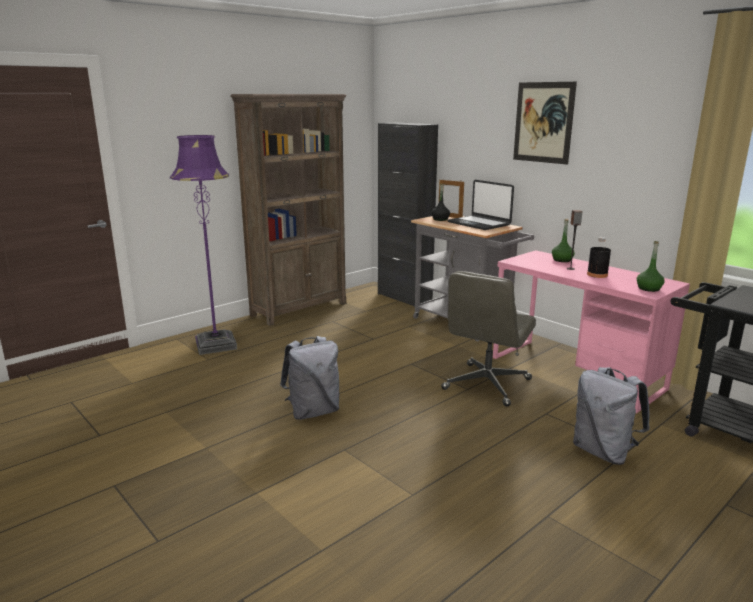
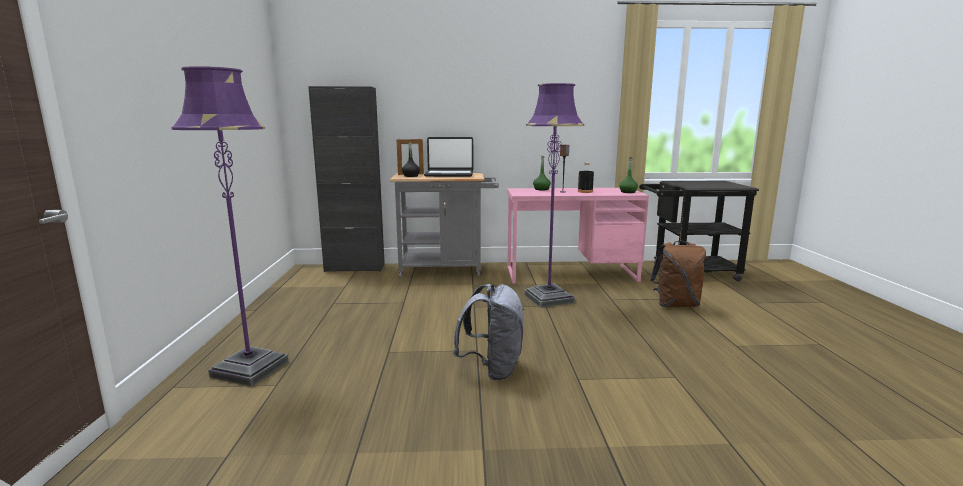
camera: 50 degrees left, 5 degrees down
brown bookcase [230,94,346,326] -> none
grey office chair [441,271,536,407] -> purple floor lamp [525,83,584,308]
picture [513,82,577,165] -> none
grey backpack [573,367,650,465] -> brown backpack [650,241,706,307]

